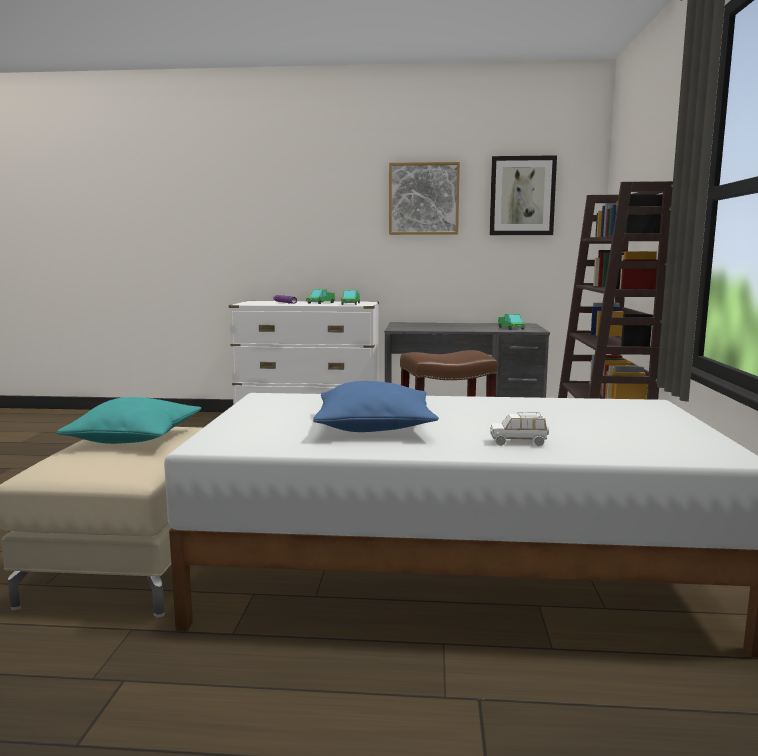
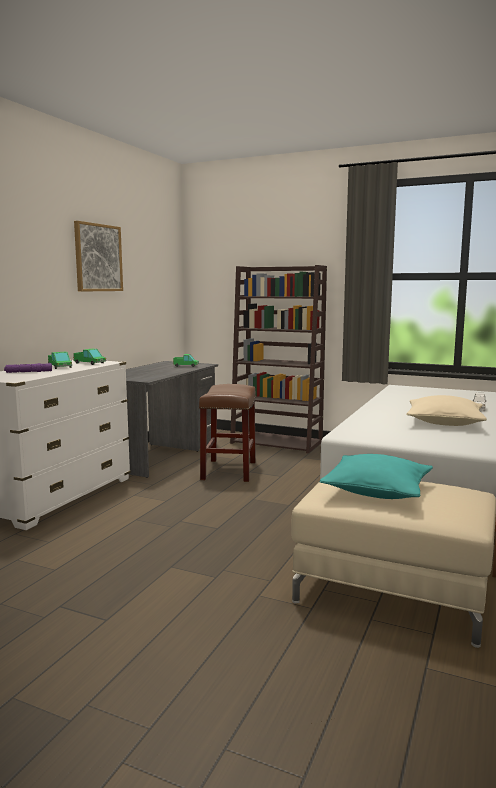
camera: 70 degrees left, 0 degrees up
blue pillow [313,381,439,432] -> beige pillow [406,395,487,426]
picture [490,155,557,235] -> none

